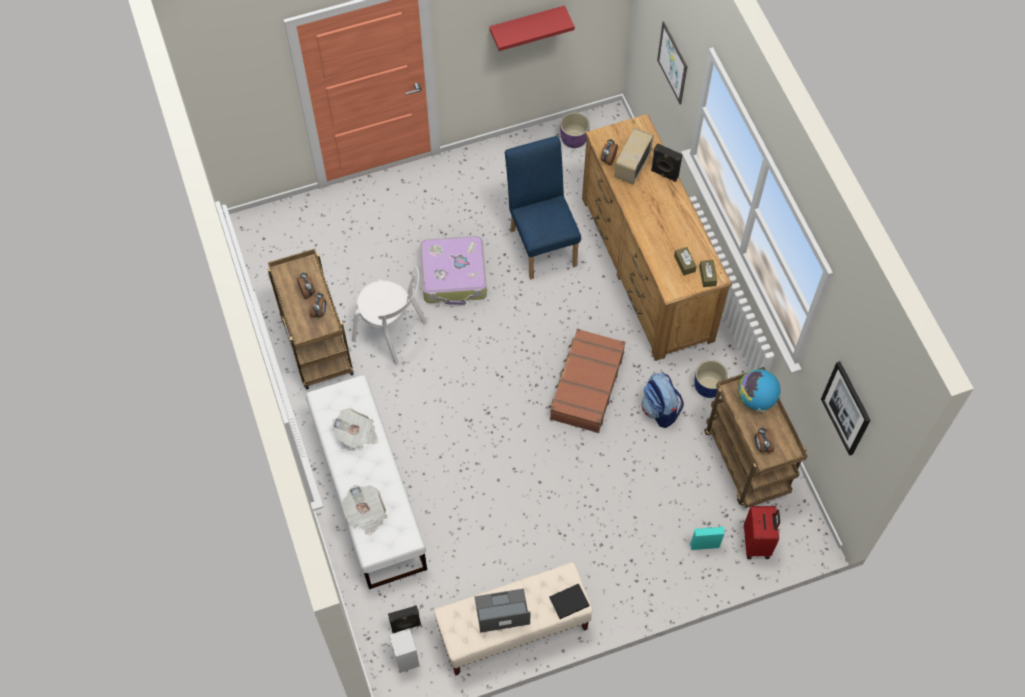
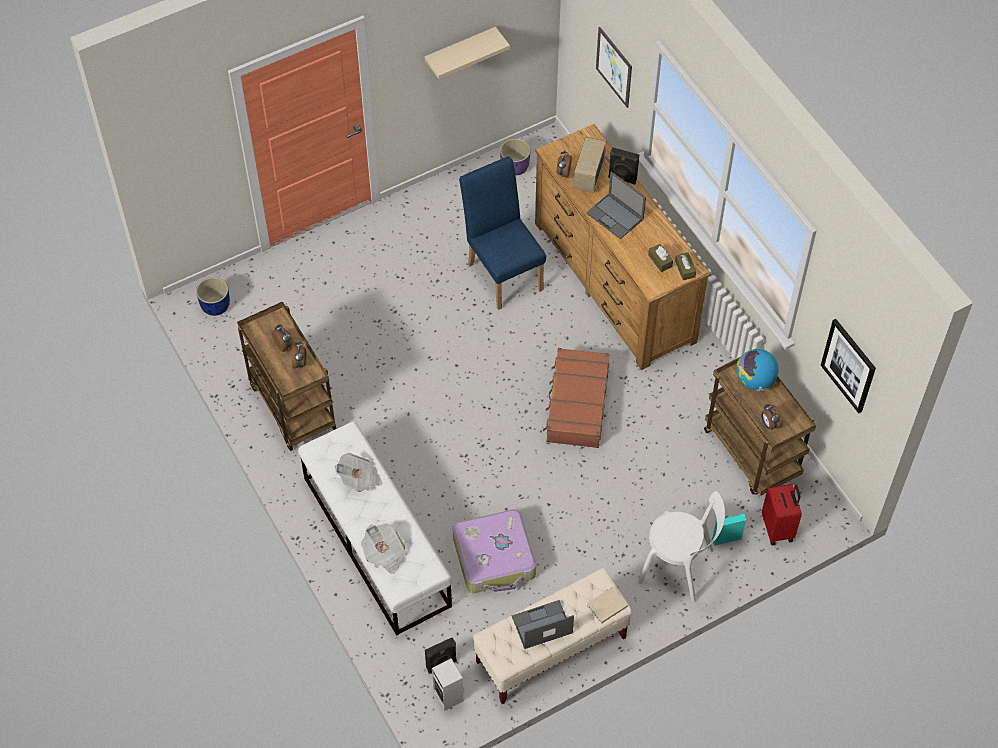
camera: 10 degrees left, 5 degrees down
white chair [352,266,427,365] -> white chair moved to [638,491,725,602]
suitcase [420,236,487,305] -> suitcase moved to [453,509,536,593]
red shelf [489,5,575,51] -> beige shelf [425,27,510,79]
black book [549,584,589,619] -> beige book [587,586,628,624]
backpack [642,373,684,428] -> none
blue planter [694,360,728,398] -> blue planter moved to [196,277,230,316]
none -> laptop [586,172,646,239]

